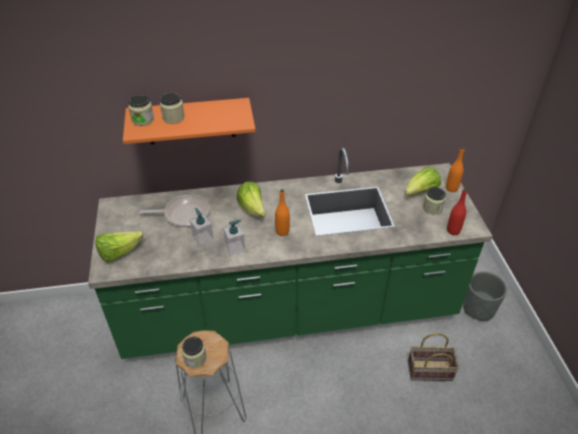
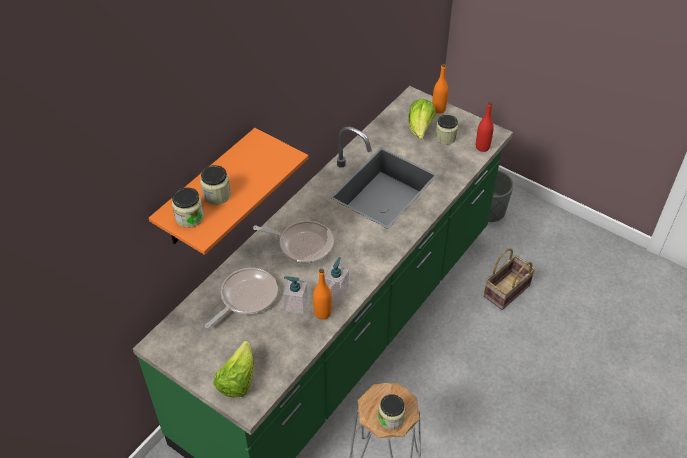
camera: 45 degrees left, 5 degrees up
lettuce [237,181,266,217] -> frying pan [253,221,334,264]
orange bottle [275,189,290,236] -> orange bottle moved to [313,269,332,320]

